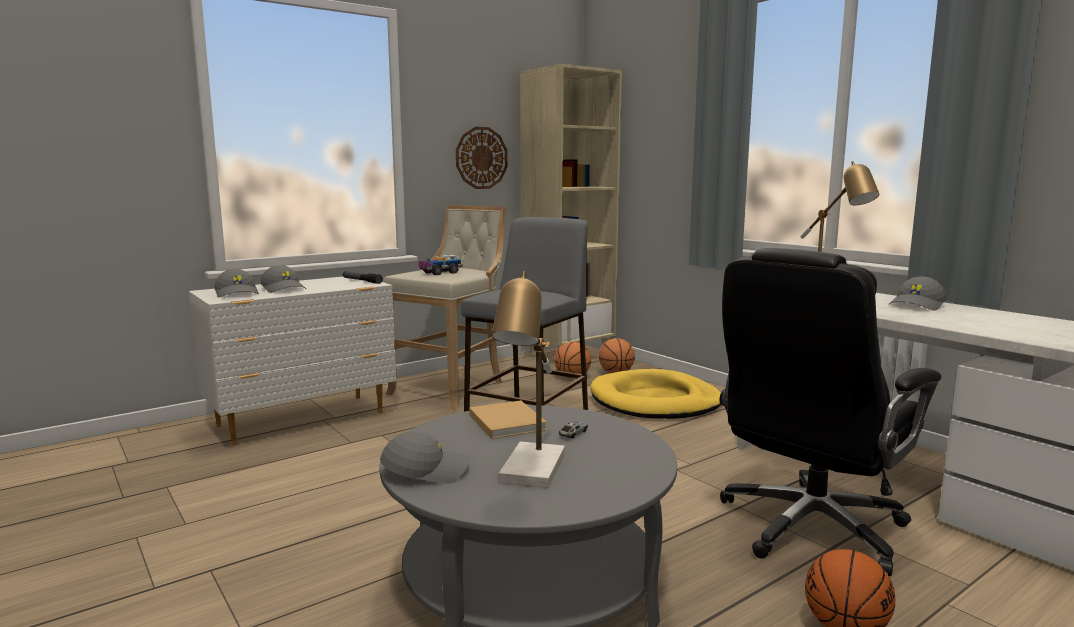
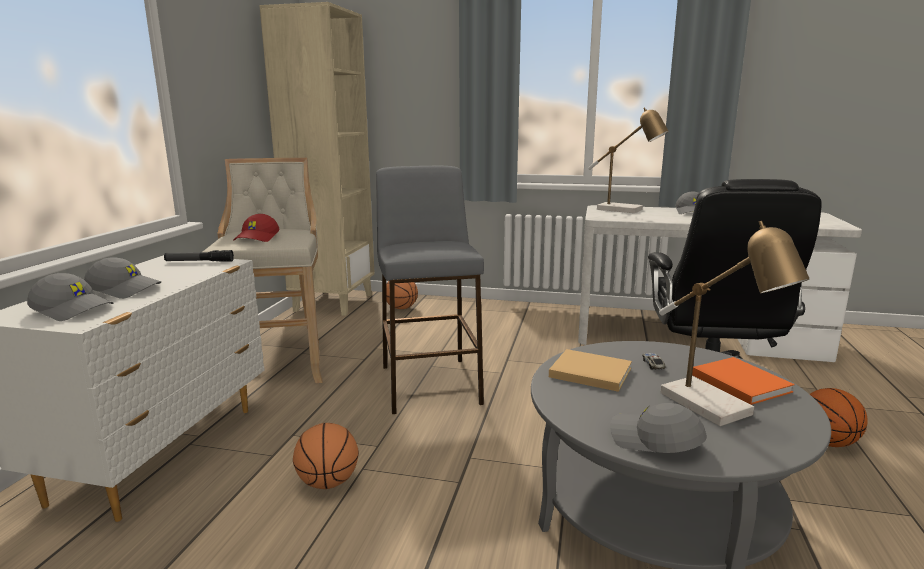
camera: 40 degrees left, 5 degrees up
grey cap [380,432,470,484] -> grey cap turned 90 degrees counterclockwise [610,403,707,453]
toy truck [419,254,462,275] -> red cap [234,214,279,242]
wall clock [456,127,508,189] -> none
basketball [554,342,591,379] -> basketball moved to [293,423,359,489]
yellow dog bed [590,369,721,419] -> none
none -> orange book [692,357,795,405]

